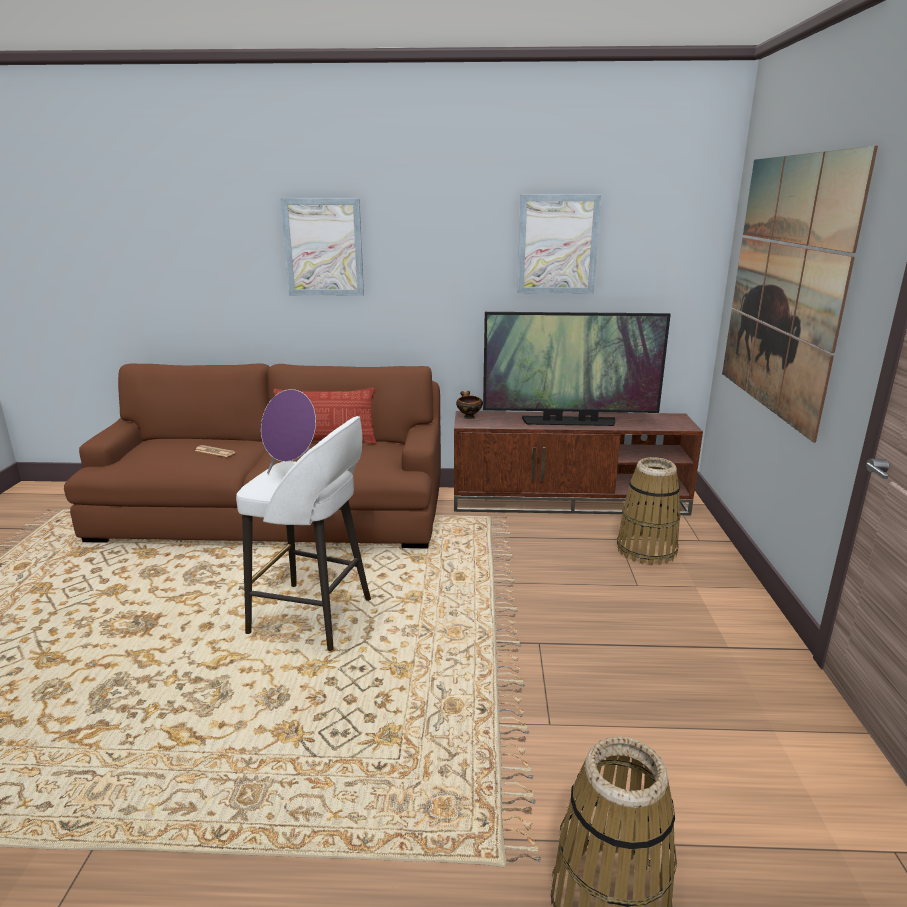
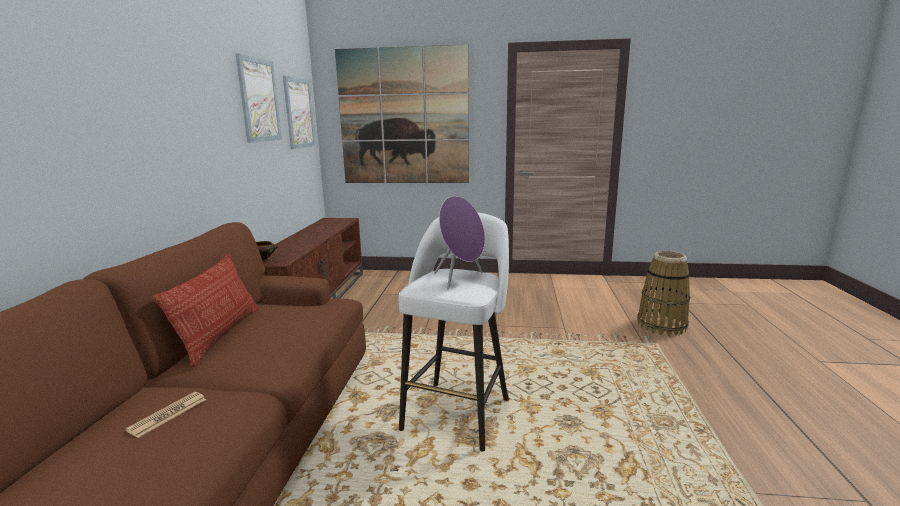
camera: 85 degrees left, 5 degrees down
picture [281,198,364,296] -> picture moved to [283,76,316,149]
television [483,312,671,426] -> none
basket [617,457,681,565] -> none

